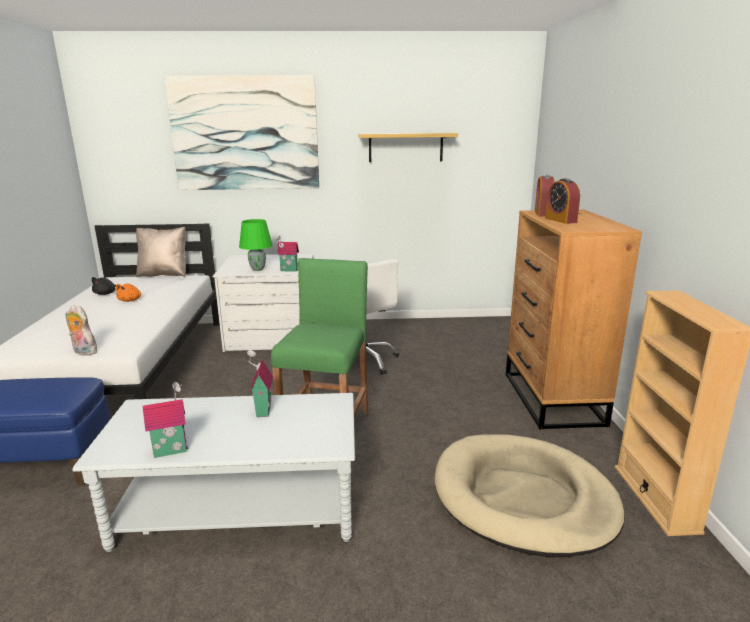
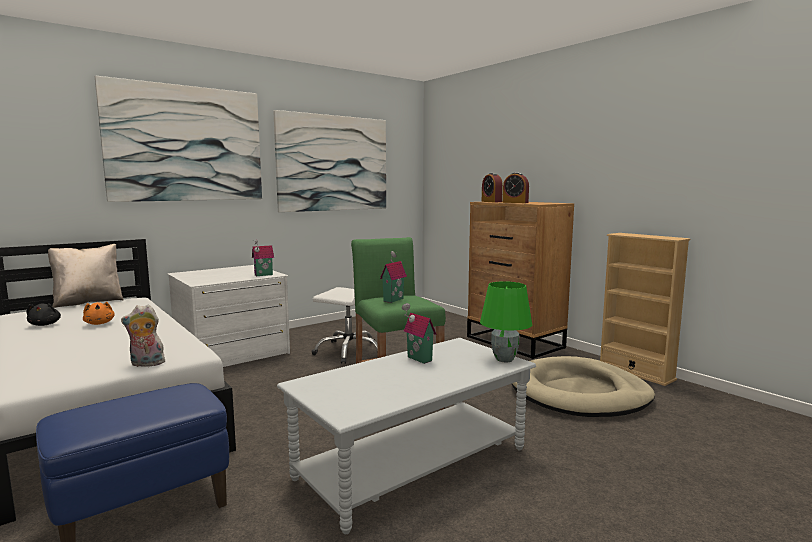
camera: 35 degrees left, 10 degrees down
toy house [143,382,188,458] -> toy house moved to [380,251,407,303]
green table lamp [239,219,273,271] -> green table lamp moved to [480,281,532,362]
shelf [358,133,458,162] -> picture [273,110,386,212]

